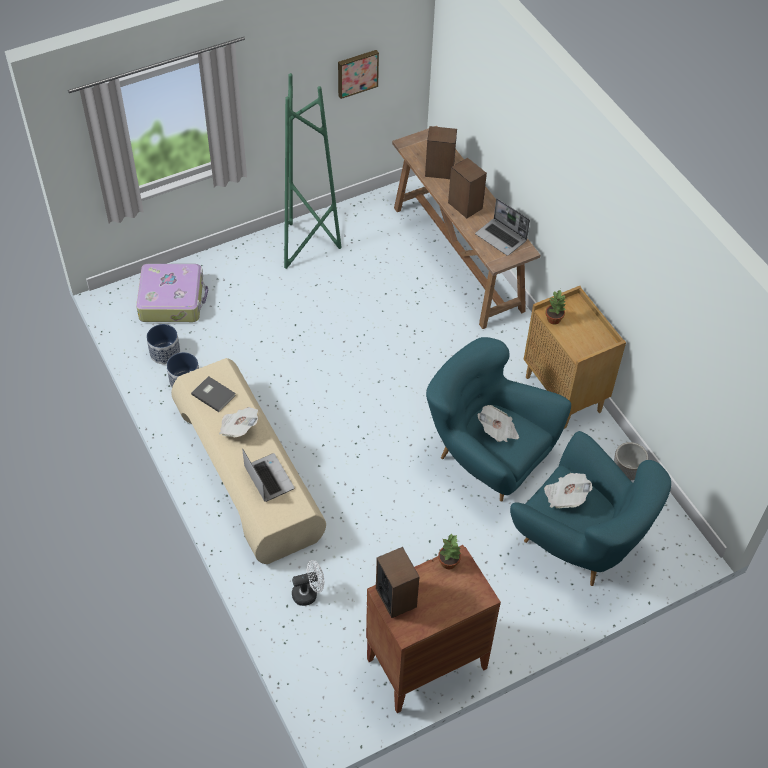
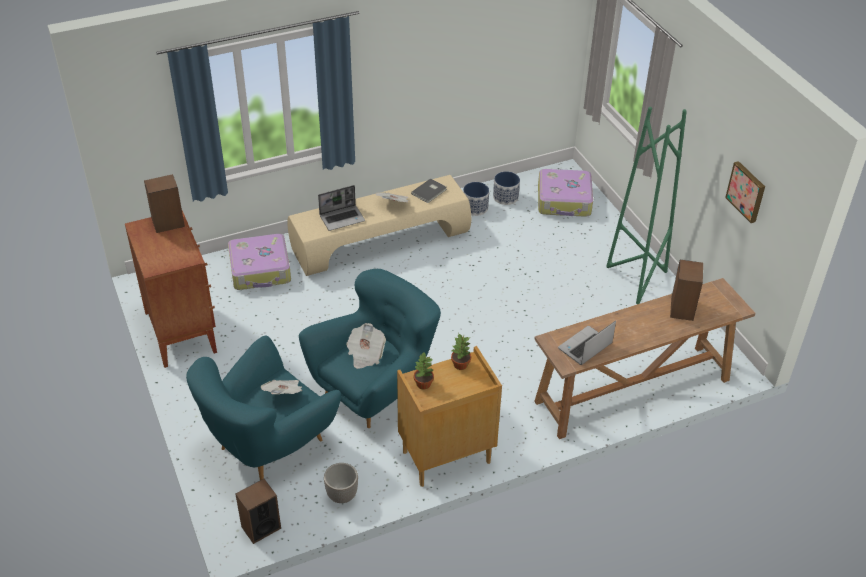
camera: 95 degrees right, 10 degrees down
white fan [292,560,324,606] -> suitcase [228,234,291,290]
potted plant [438,533,461,569] -> potted plant moved to [414,353,434,389]
speaker [448,157,487,218] -> speaker moved to [236,479,281,544]

